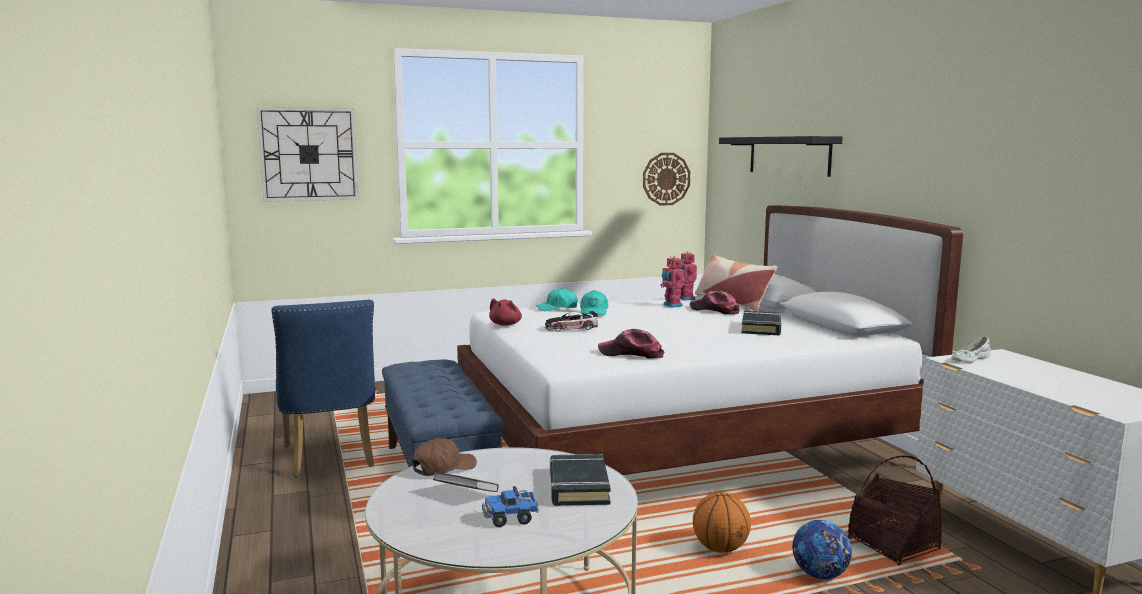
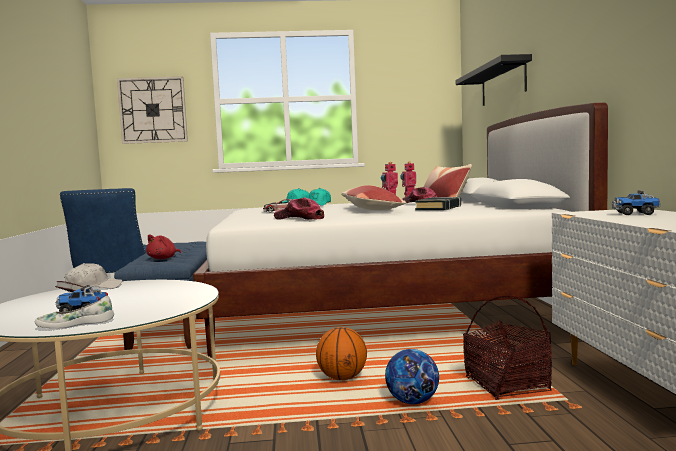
camera: 15 degrees right, 5 degrees down
brown cap [412,438,477,476] -> white cap [64,263,122,289]
red plush toy [489,298,522,325] -> red plush toy moved to [146,234,181,259]
black book [550,454,611,506] -> none
wall clock [643,153,690,206] -> none
white shoe [951,336,991,363] -> white shoe moved to [35,295,114,329]
none -> pillow [341,185,406,210]
none -> toy truck [612,190,661,215]

